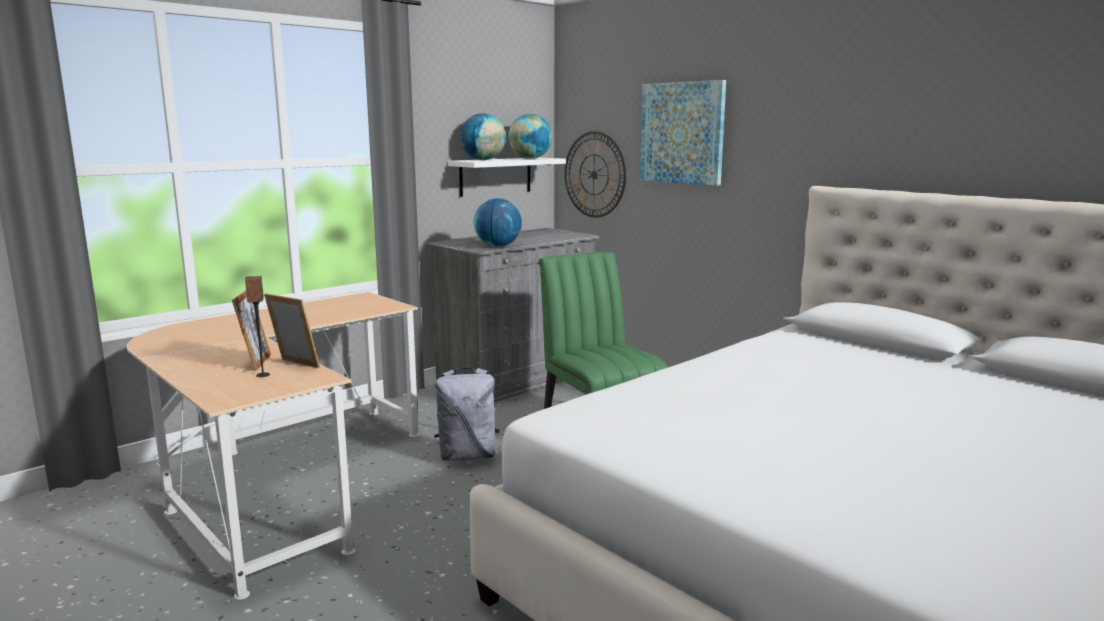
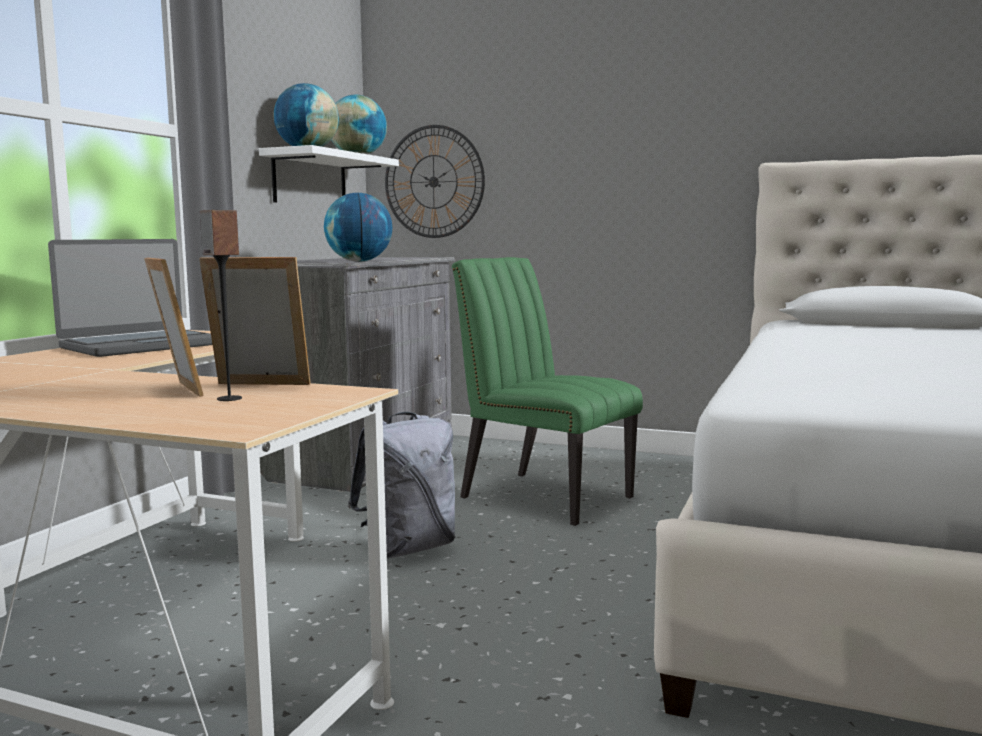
camera: 25 degrees left, 5 degrees down
picture [640,80,726,186] -> none
none -> laptop [48,239,213,357]

